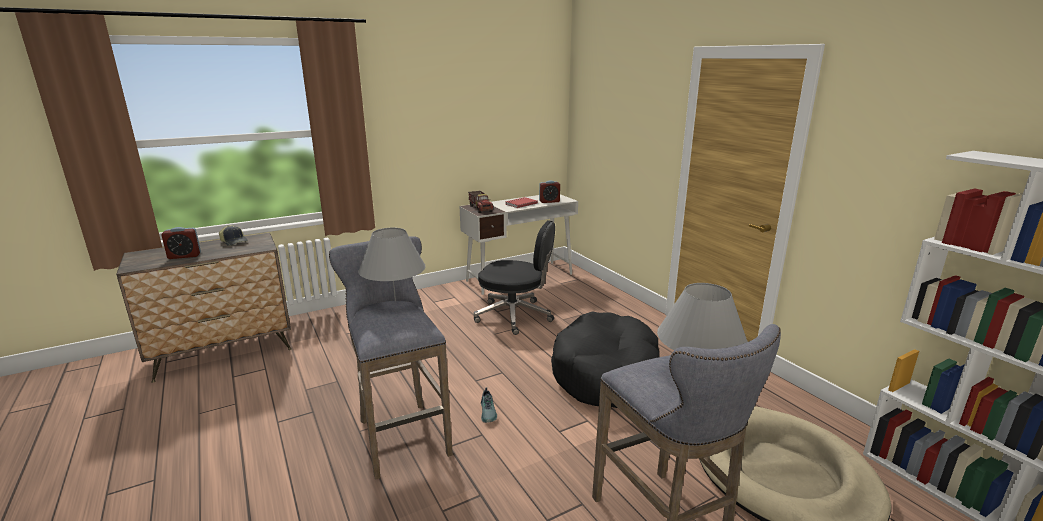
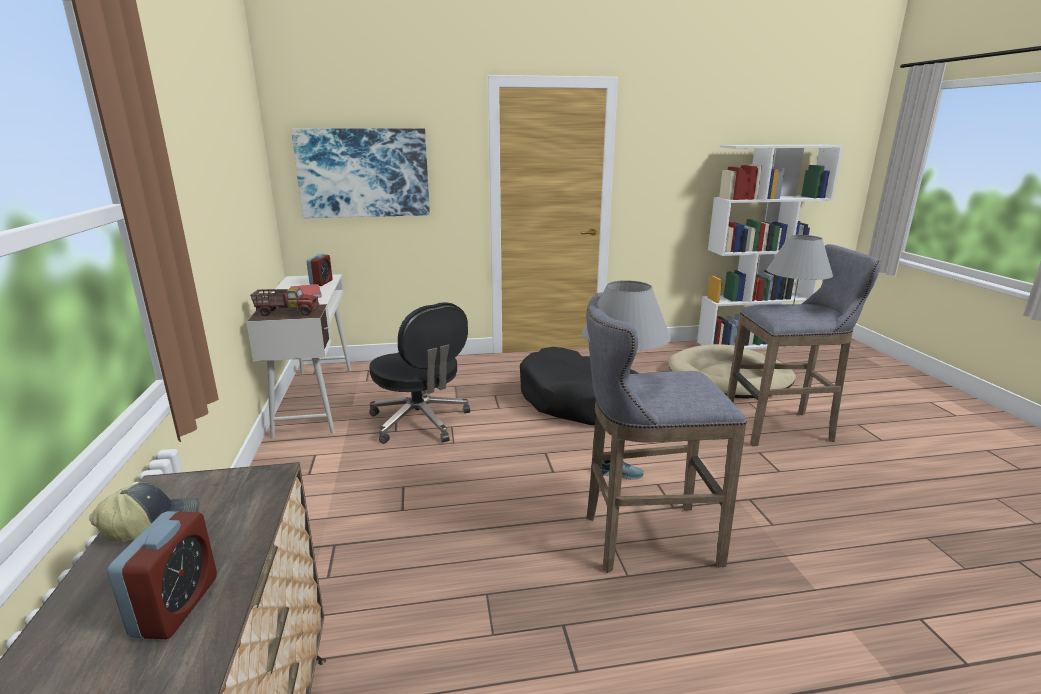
camera: 70 degrees left, 0 degrees up
black office chair [474,220,555,335] -> black office chair turned 105 degrees clockwise [369,302,470,444]
none -> picture [291,129,430,218]

